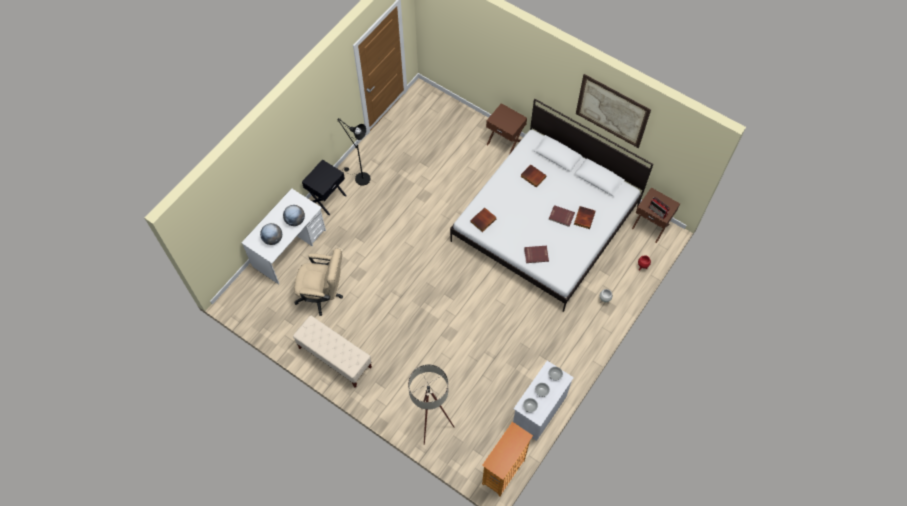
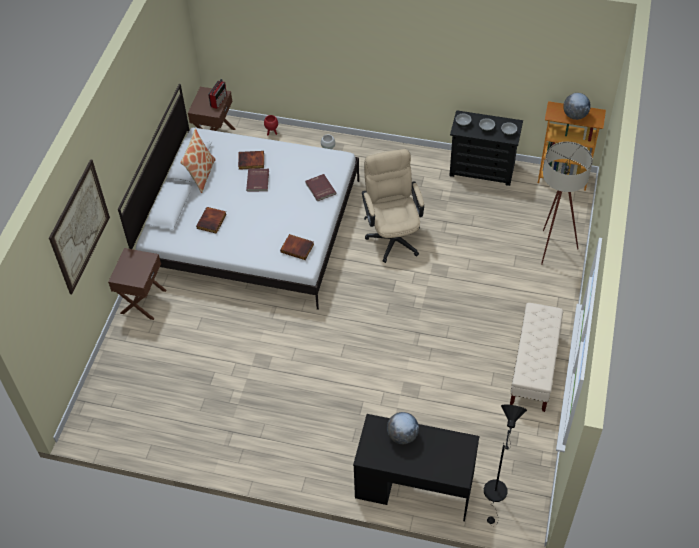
camera: 110 degrees left, 10 degrees down
white desk [241,188,326,284] -> black desk [353,414,479,521]
globe [260,223,282,245] -> globe moved to [563,93,591,120]
beige office chair [294,248,343,316] -> beige office chair moved to [362,149,424,263]
black nightstand [302,159,347,215] -> none
black floor lamp [337,118,370,185] -> black floor lamp moved to [484,404,527,527]
white dresser [513,361,574,441] -> black dresser [449,110,523,186]
picture [576,74,651,148] -> picture moved to [49,159,110,294]
none -> pillow [180,128,216,193]

